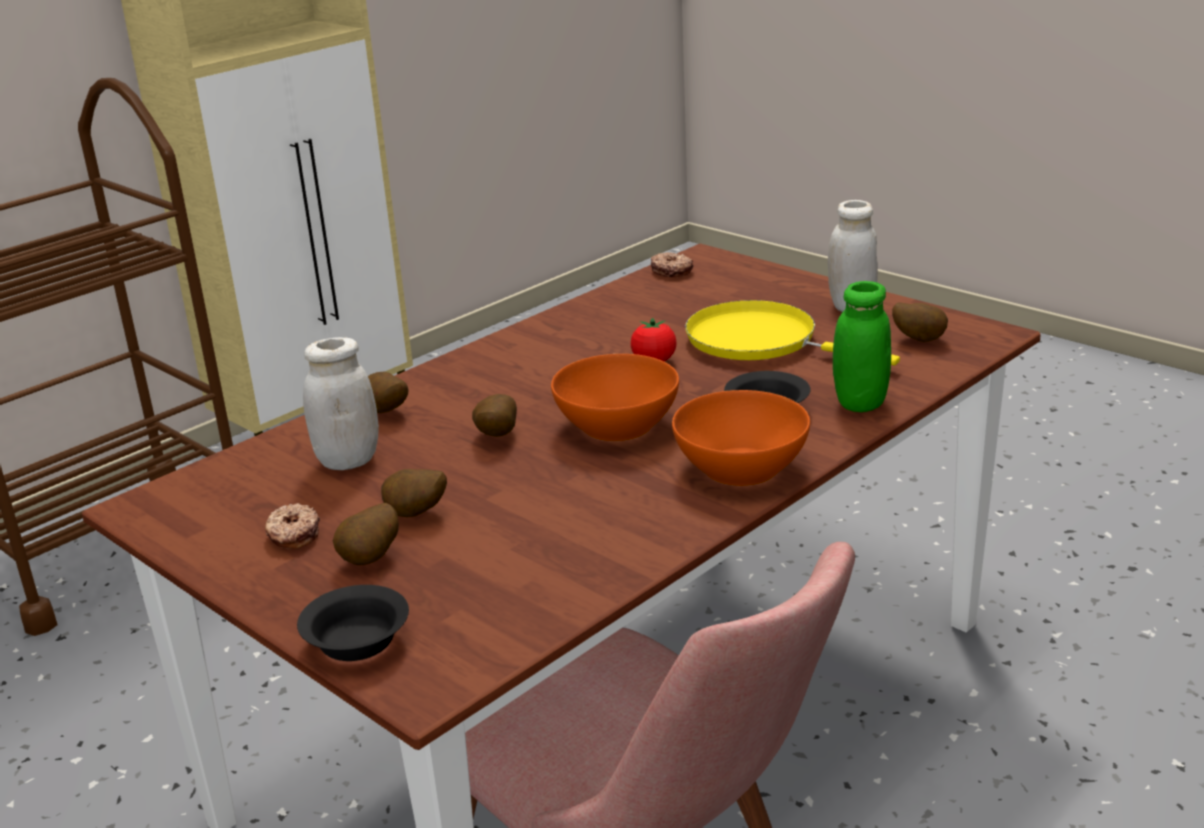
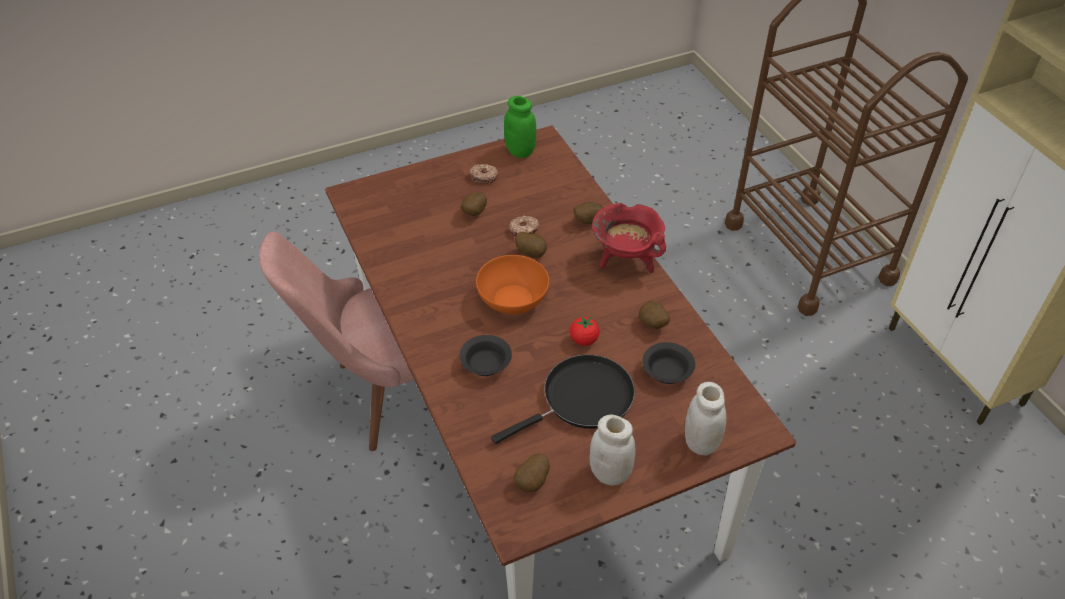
camera: 110 degrees right, 20 degrees up
black bowl [297,585,409,661] -> black bowl moved to [642,342,695,384]
white jar [303,337,379,470] -> white jar moved to [685,382,726,455]
potato [333,503,399,565] -> potato moved to [639,301,670,329]
donut [651,252,693,277] -> donut moved to [509,216,540,236]
orange bowl [672,390,810,486] -> none
yellow frying pan [685,300,900,366] -> black frying pan [491,354,635,444]
green jar [833,281,891,412] -> green jar moved to [504,96,536,158]
none -> red cooking pot [592,203,666,273]

